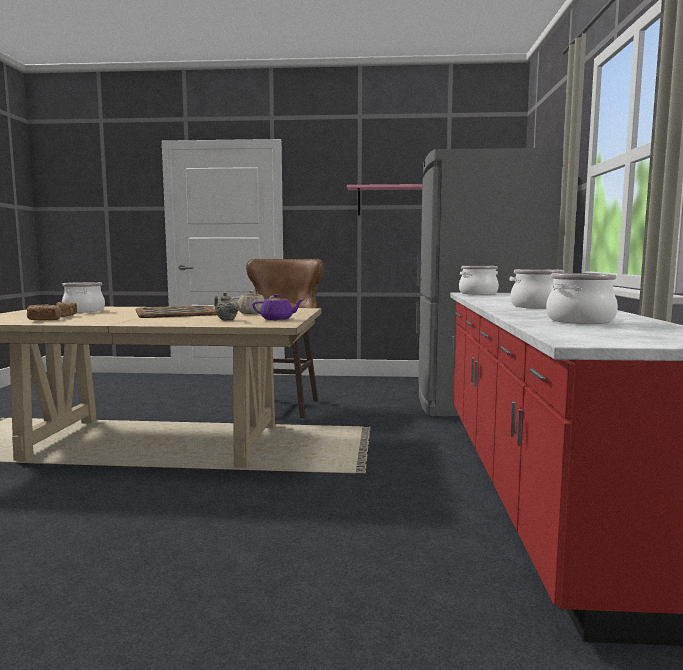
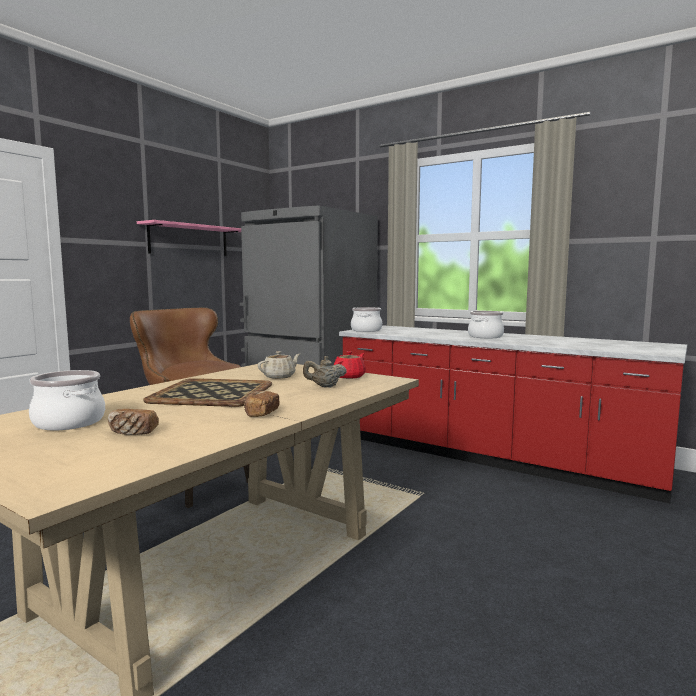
camera: 60 degrees left, 0 degrees up
bread [27,304,61,320] -> bread moved to [244,391,280,417]
purple teapot [252,294,303,320] -> red teapot [334,351,366,379]
cooking pot [546,273,618,324] -> none

